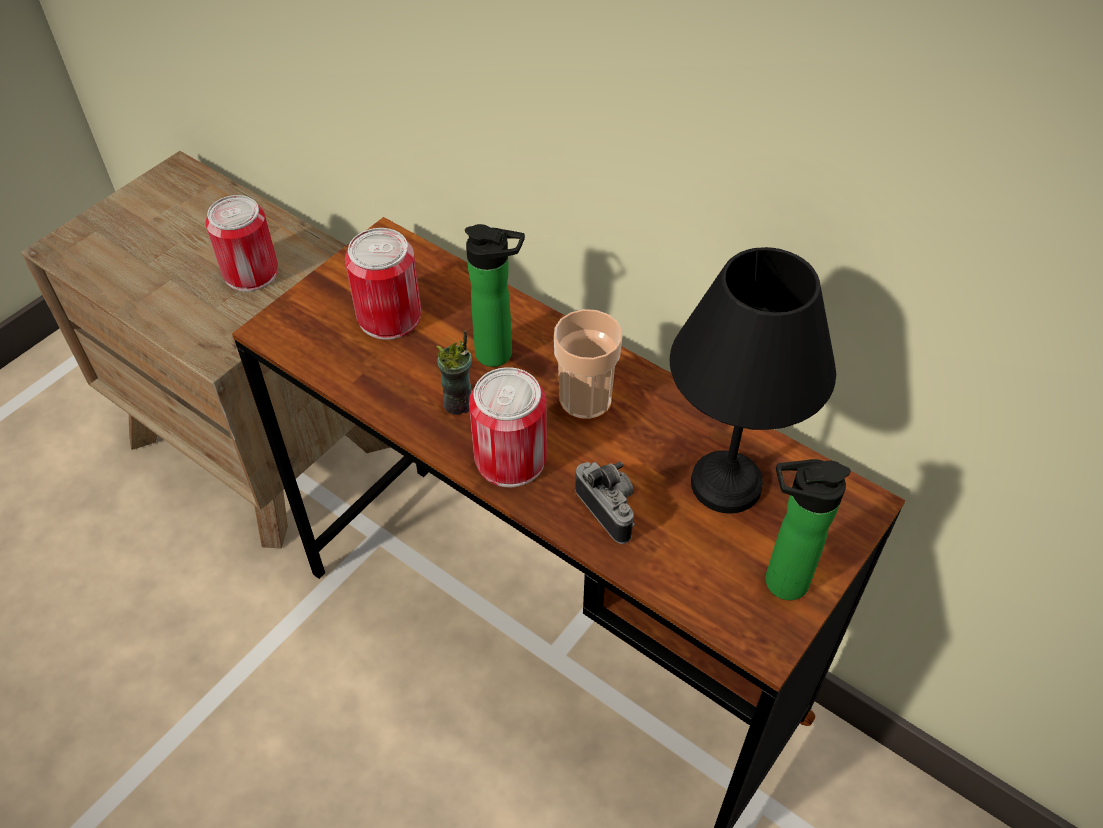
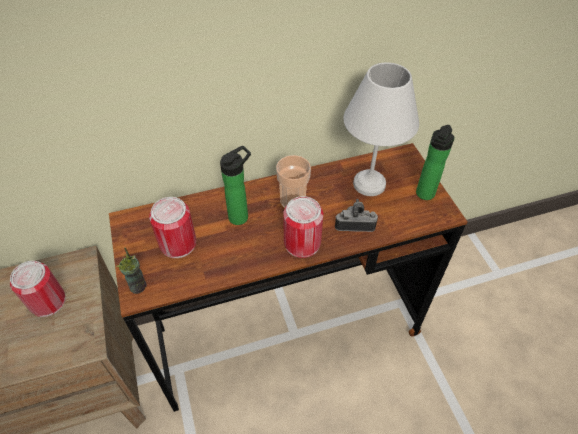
camera: 55 degrees left, 0 degrees up
cup [437,331,472,415] -> cup moved to [116,248,147,294]
black table lamp [670,247,836,514] -> white table lamp [343,62,419,196]

